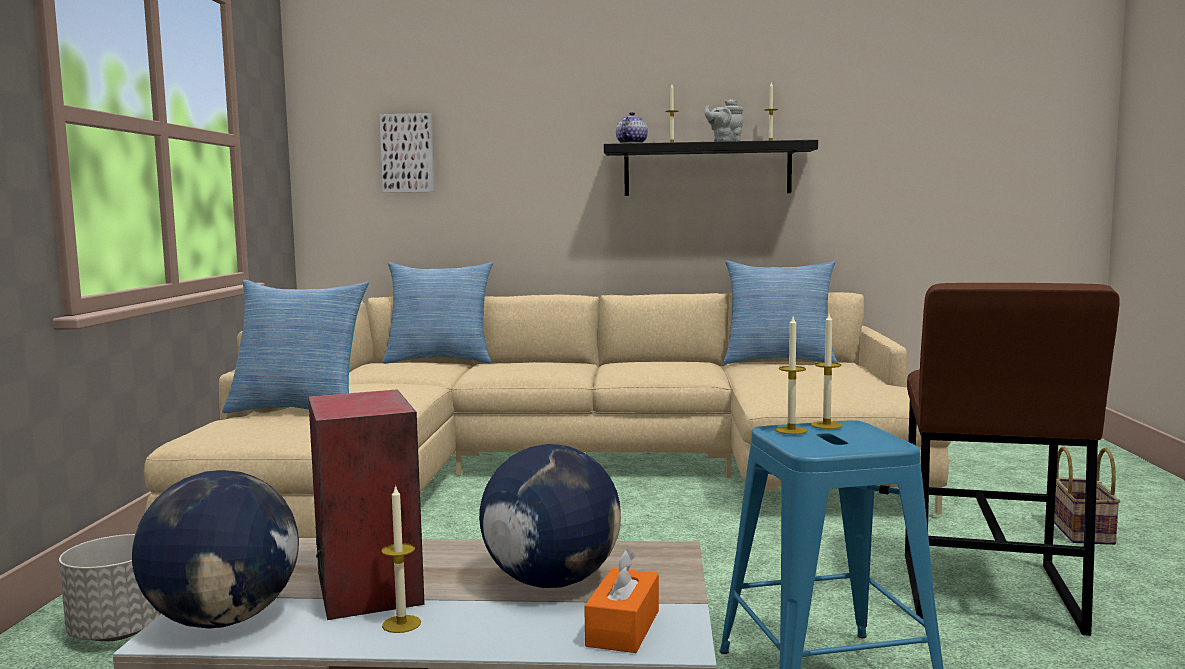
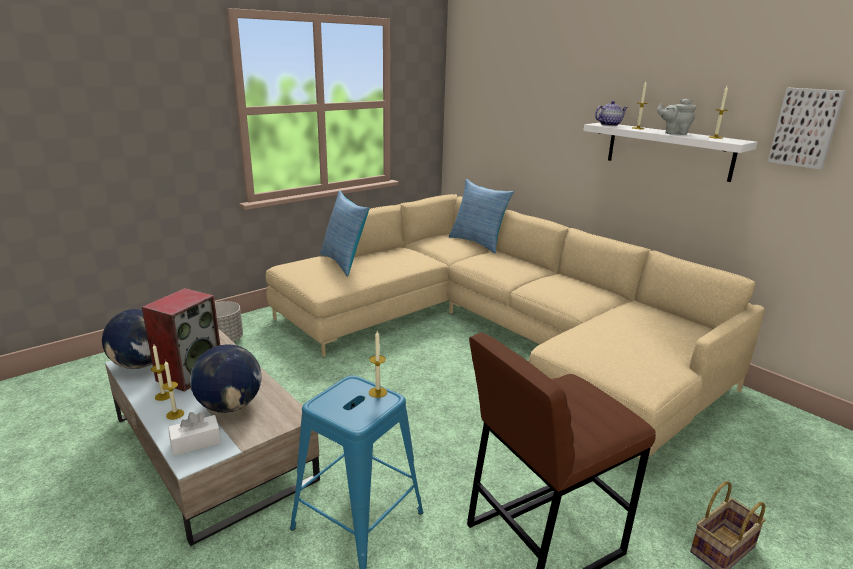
camera: 45 degrees right, 15 degrees up
picture [379,113,435,193] -> picture moved to [768,88,846,170]
orange tissue box [584,549,659,653] -> white tissue box [168,412,221,456]
black shelf [604,140,818,196] -> white shelf [583,123,757,182]
pillow [724,260,838,364] -> none
candle [776,317,807,434] -> candle moved to [162,361,184,420]

